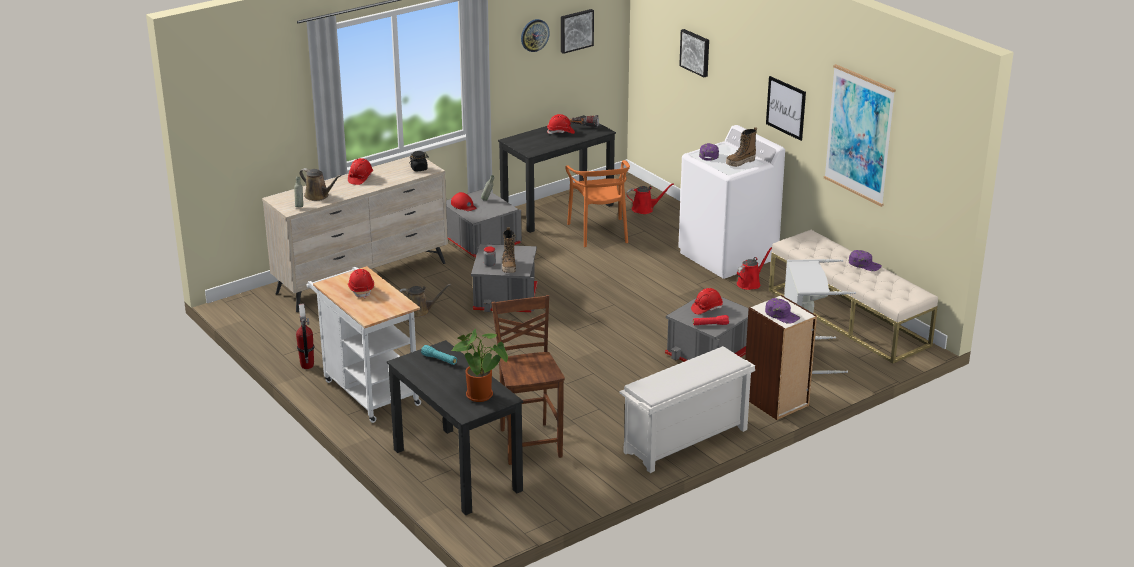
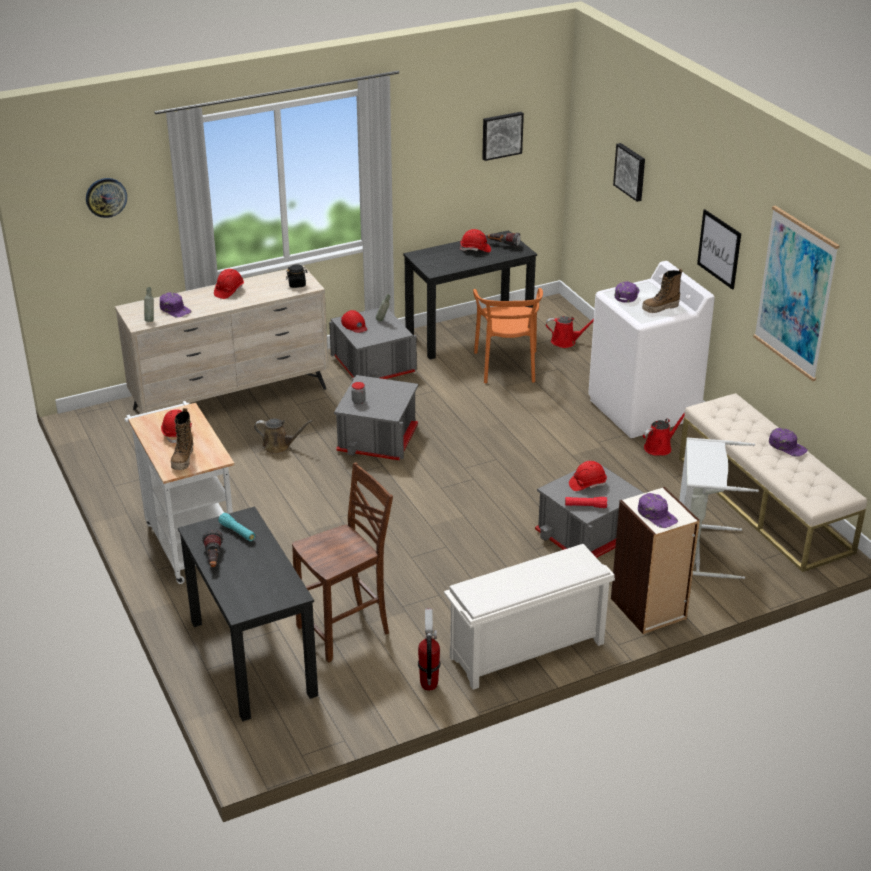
camera: 10 degrees right, 5 degrees up
fire extinguisher [296,304,315,369] -> fire extinguisher moved to [418,608,441,691]
brown watering can [300,168,341,201] -> purple cap [160,292,191,318]
potted plant [451,329,508,402] -> none
brown chair [491,295,565,465] -> brown chair turned 60 degrees clockwise [292,462,393,663]
boot [502,227,516,273] -> boot moved to [171,408,193,470]
wall clock [521,19,550,52] -> wall clock moved to [86,178,127,218]
none -> flashlight [202,530,224,567]

